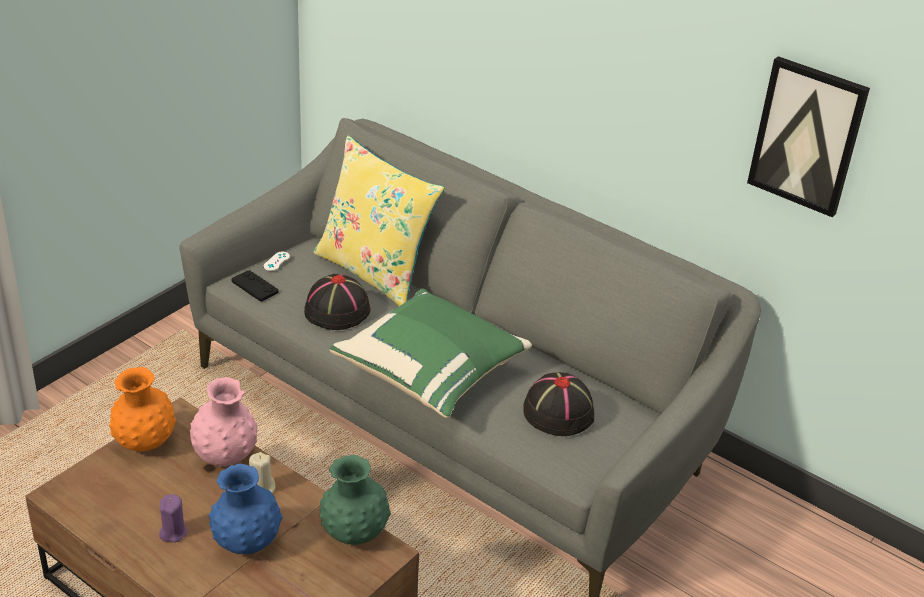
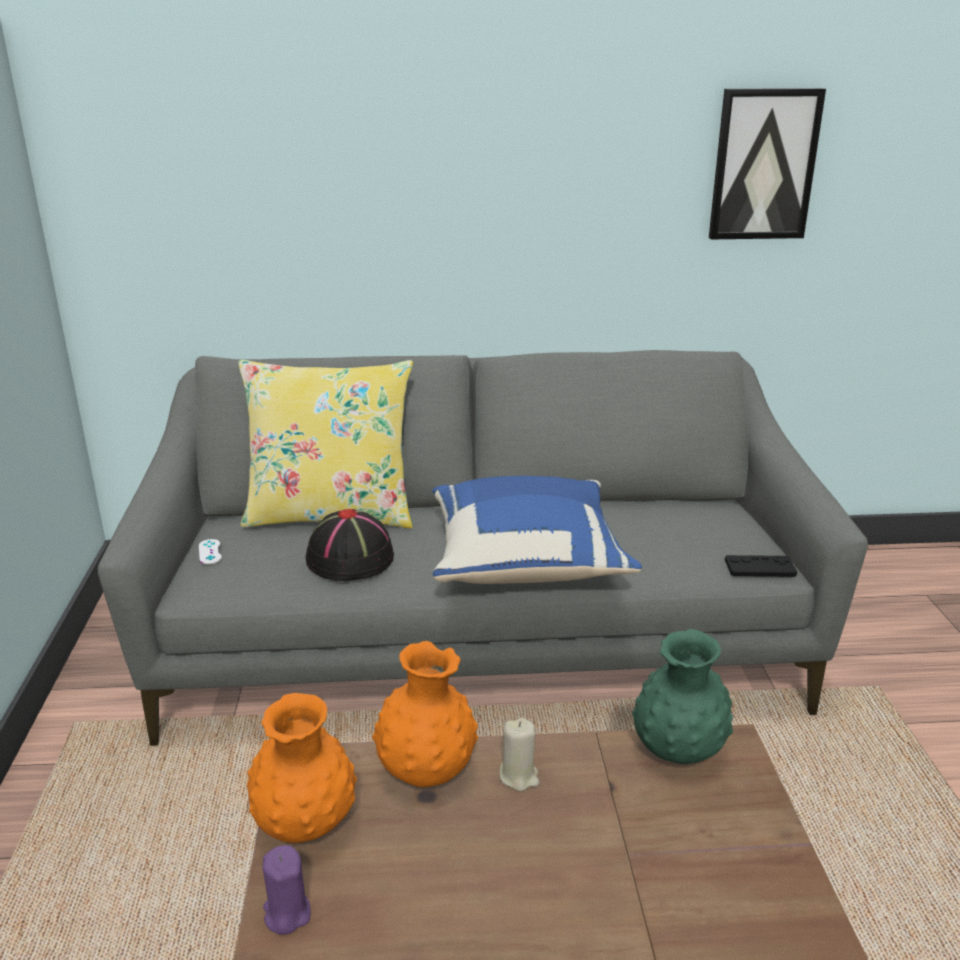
camera: 40 degrees left, 10 degrees down
purple candle [159,494,188,543] -> purple candle moved to [262,845,311,935]
pink vase [190,377,258,466] -> orange vase [372,641,478,787]
blue vase [209,464,283,554] -> none
black game controller [232,270,278,301] -> black game controller moved to [725,555,797,577]
green pillow [329,289,532,418] -> blue pillow [432,476,642,584]
black hat [523,372,594,436] -> none

